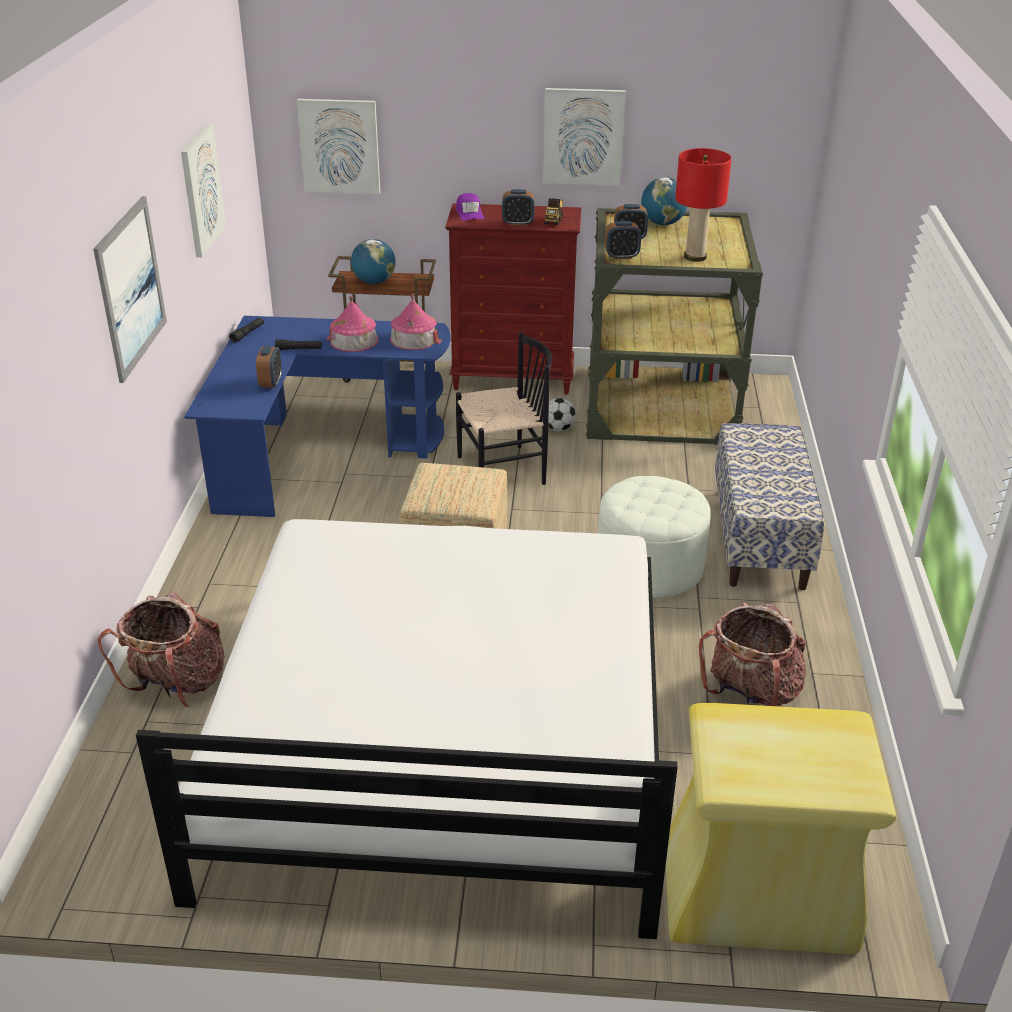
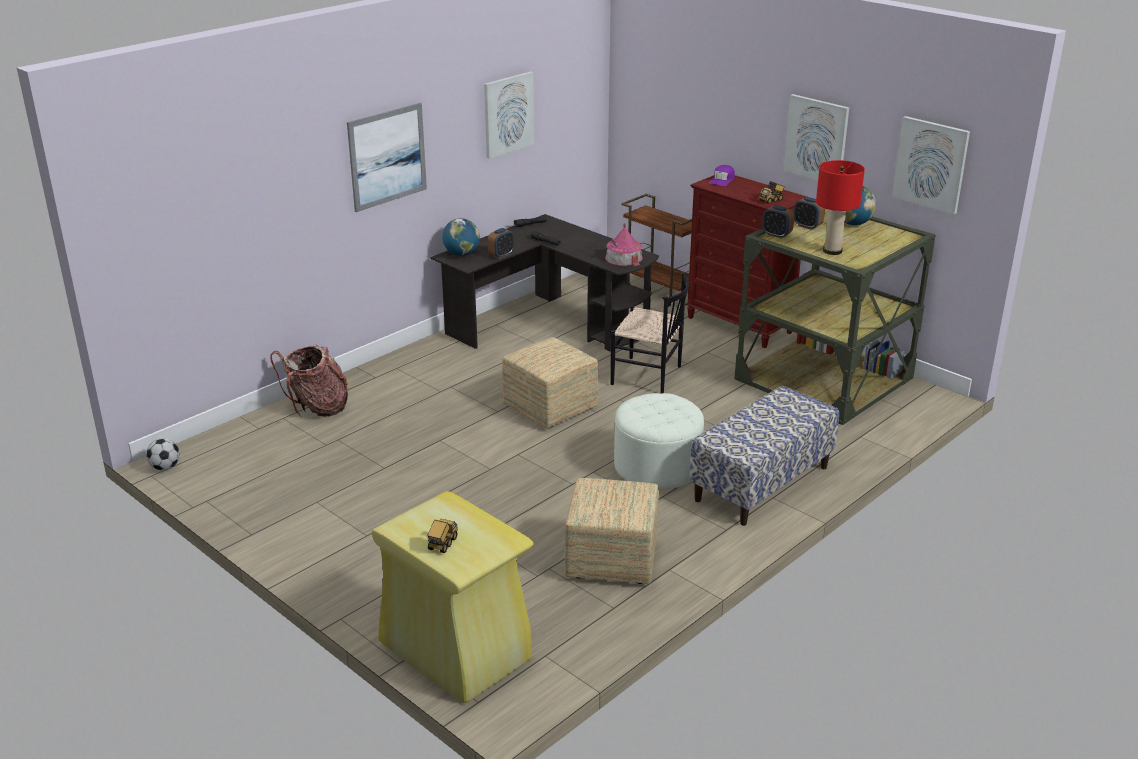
camera: 40 degrees right, 5 degrees down
white bed [136,519,677,939] -> none
blue desk [184,316,450,517] -> black desk [430,214,659,351]
picture [297,99,380,194] -> picture moved to [892,116,970,214]
toy house [326,296,379,352] -> none
globe [351,239,396,284] -> globe moved to [442,218,480,256]
alarm clock [502,189,534,226] -> none
football [548,398,576,431] -> football moved to [146,438,180,470]
backpack [699,603,806,706] -> ottoman [565,478,659,584]
none -> toy truck [427,519,458,553]

